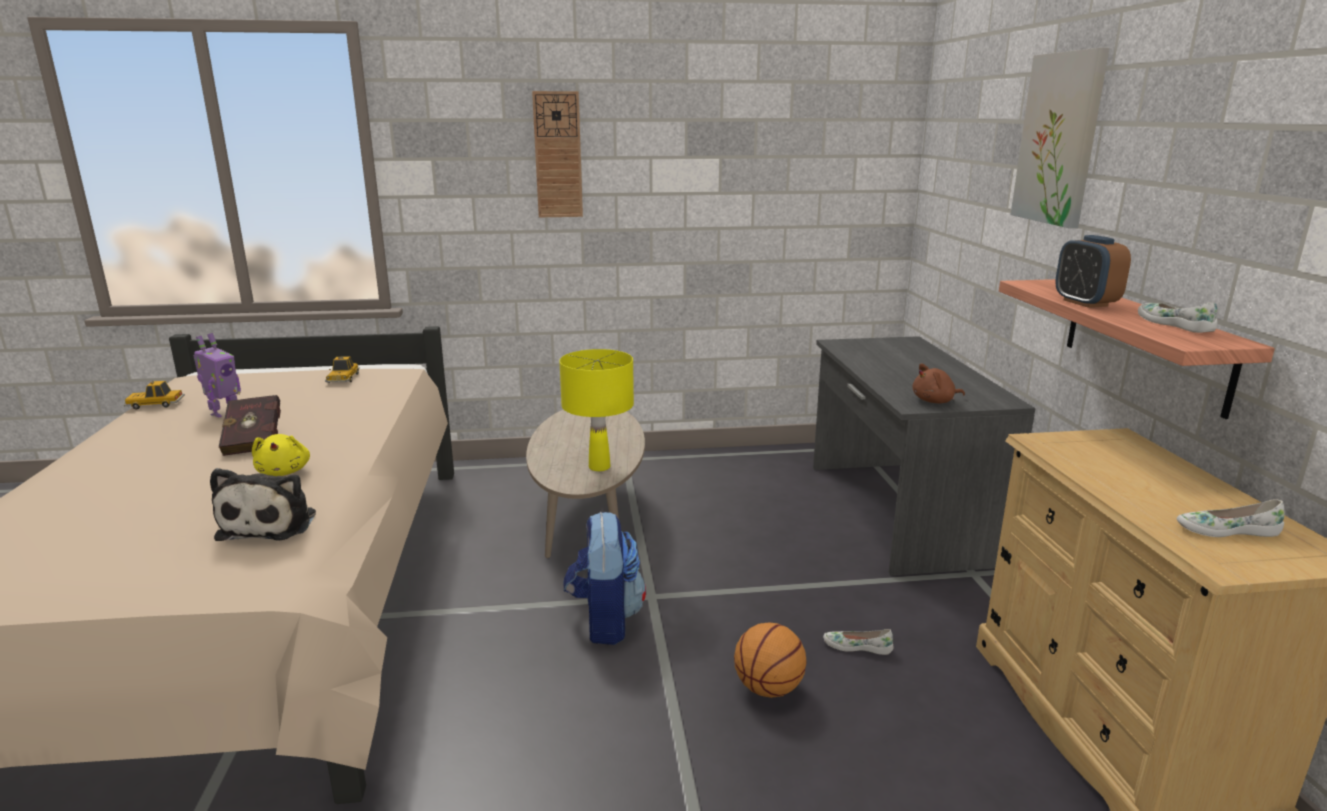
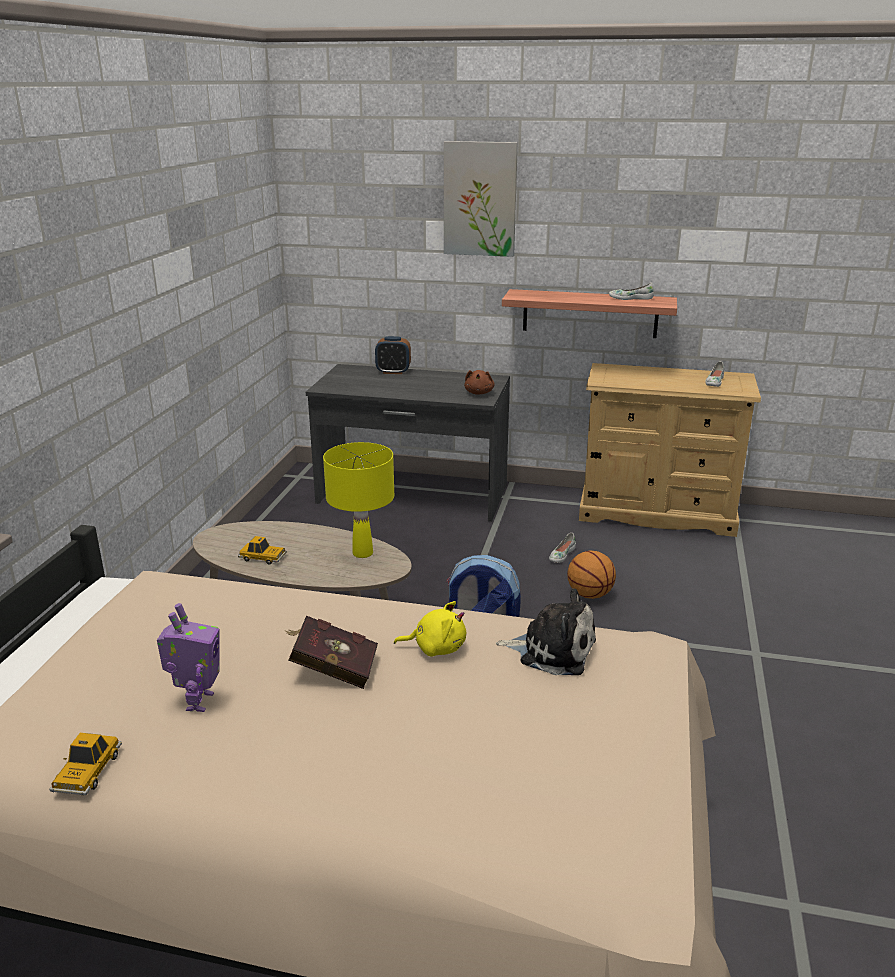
camera: 70 degrees left, 5 degrees up
toy robot [194,333,241,417] -> toy robot turned 45 degrees clockwise [157,603,220,712]
toy car [325,356,360,383] -> toy car moved to [238,536,287,565]
wall clock [532,91,583,217] -> none
alarm clock [1055,235,1131,308] -> alarm clock moved to [375,336,411,374]

